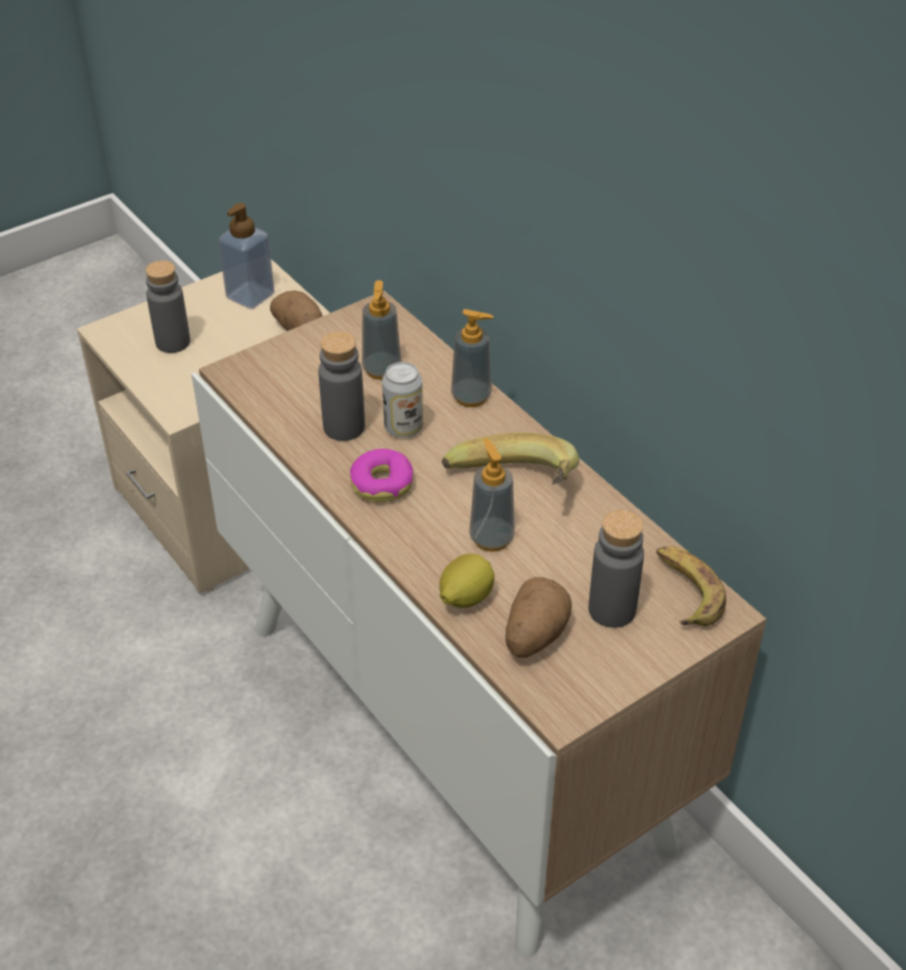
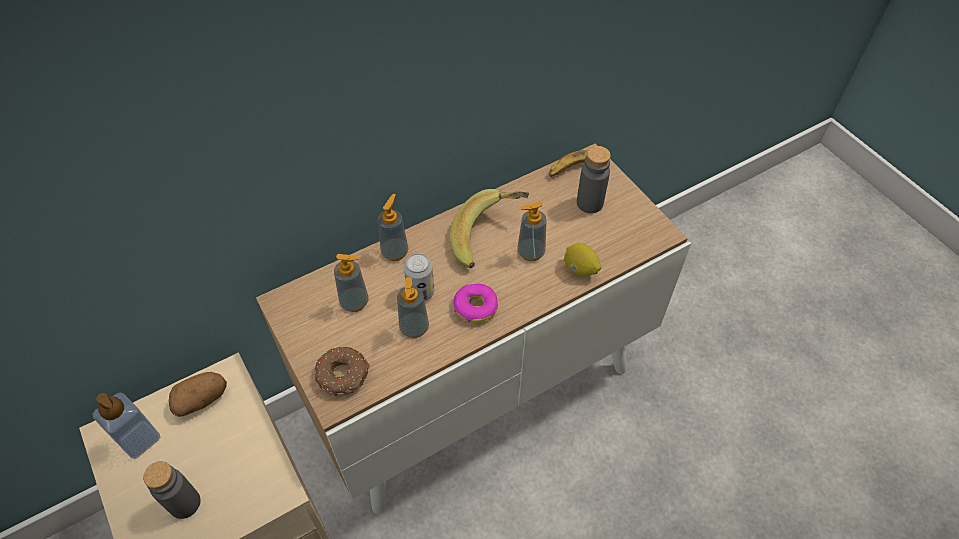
camera: 85 degrees left, 10 degrees up
grey bottle [318,331,365,441] -> soap dispenser [397,277,429,338]
potato [506,577,572,658] -> none
none -> donut [315,347,370,396]

